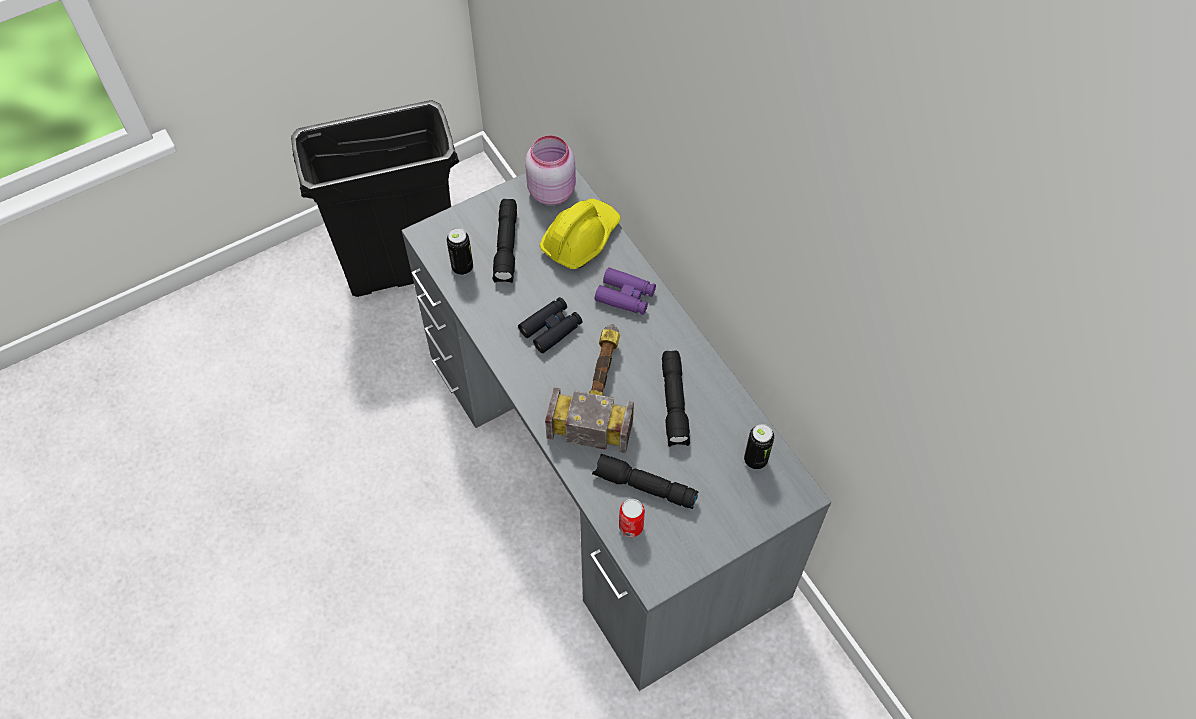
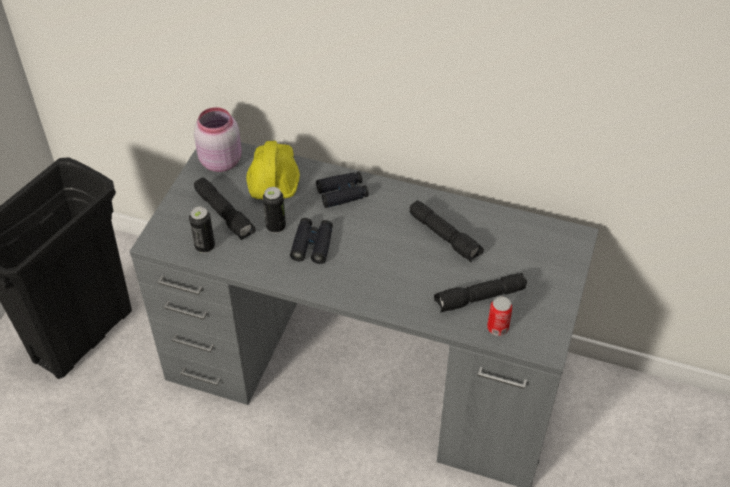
camera: 40 degrees left, 10 degrees down
hammer [545,324,634,453] -> none
purple binoculars [595,267,656,315] -> black binoculars [316,172,369,208]
can [744,424,774,469] -> can moved to [263,187,286,233]

